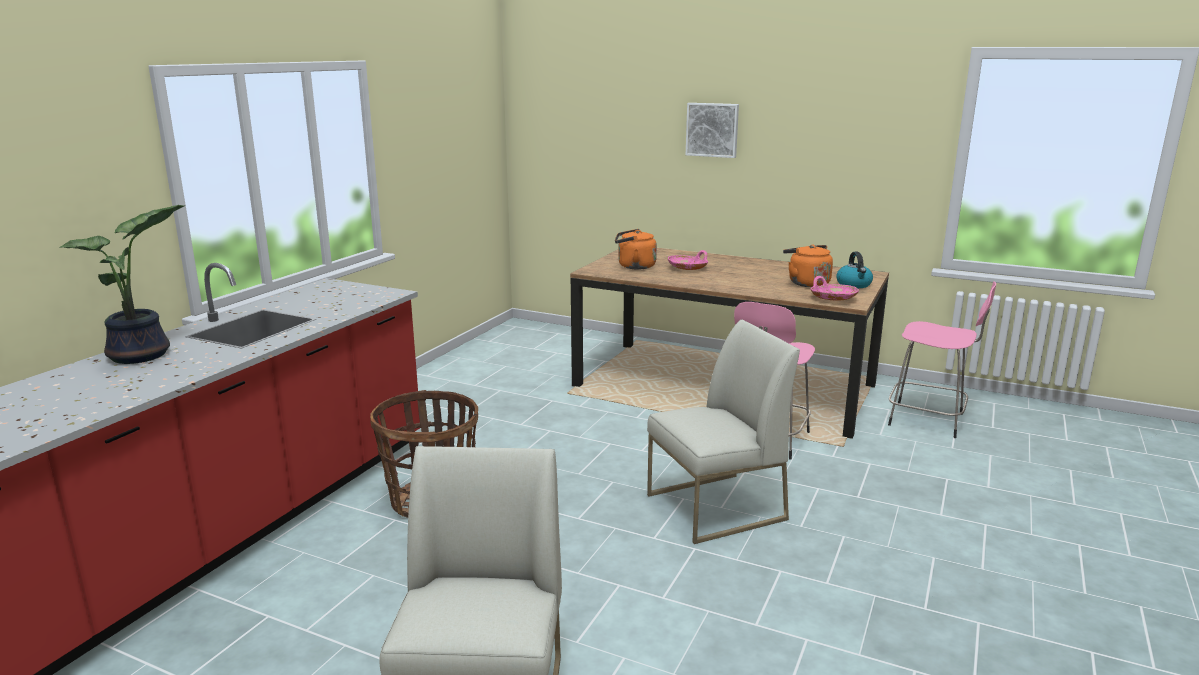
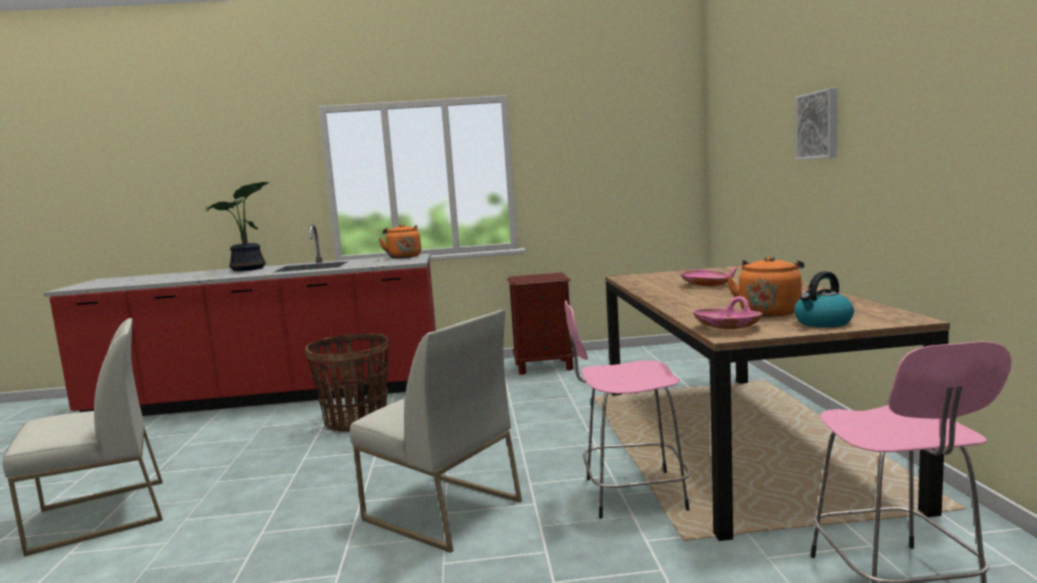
camera: 60 degrees right, 10 degrees down
orange kettle [615,229,657,270] -> orange kettle moved to [378,224,421,258]
none -> brown nightstand [507,273,574,375]

